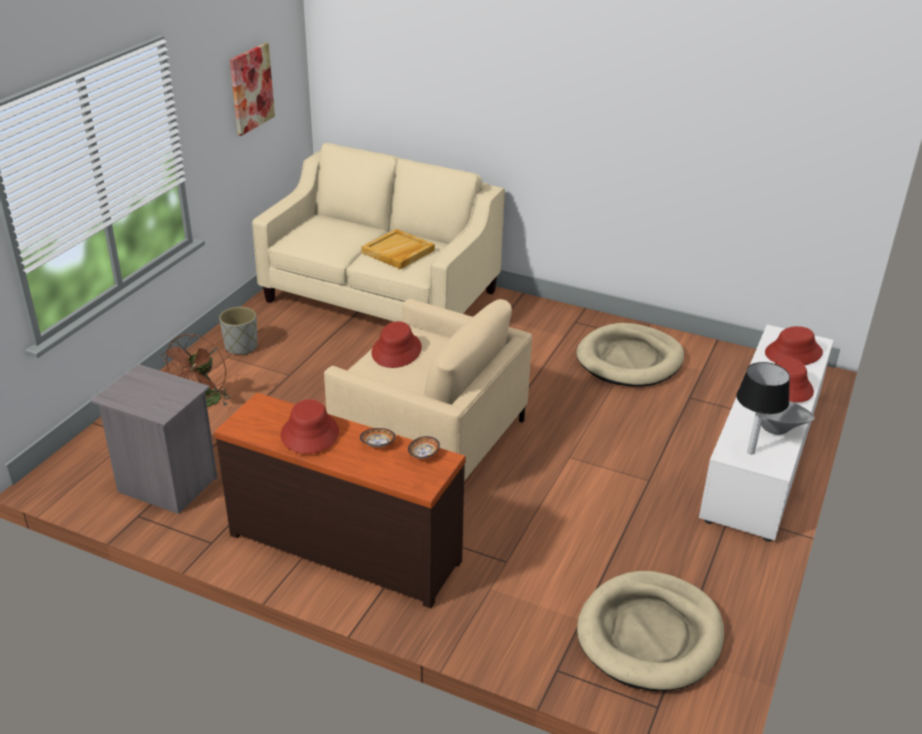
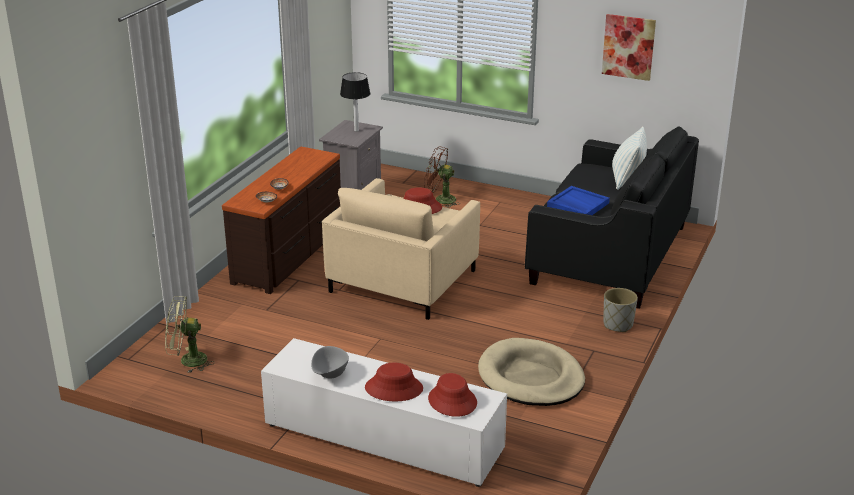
camera: 90 degrees right, 5 degrees down
grey planter [219,307,258,356] -> grey planter moved to [604,288,638,332]
beige sofa [252,143,505,322] -> black sofa [525,126,699,309]
red hat [281,399,339,454] -> none
beige tray [361,229,435,269] -> blue tray [547,186,610,215]
beige dog bed [577,571,724,691] -> green fan [165,296,215,373]
table lamp [736,362,790,454] -> table lamp moved to [340,72,371,132]
none -> pillow [612,126,647,190]

